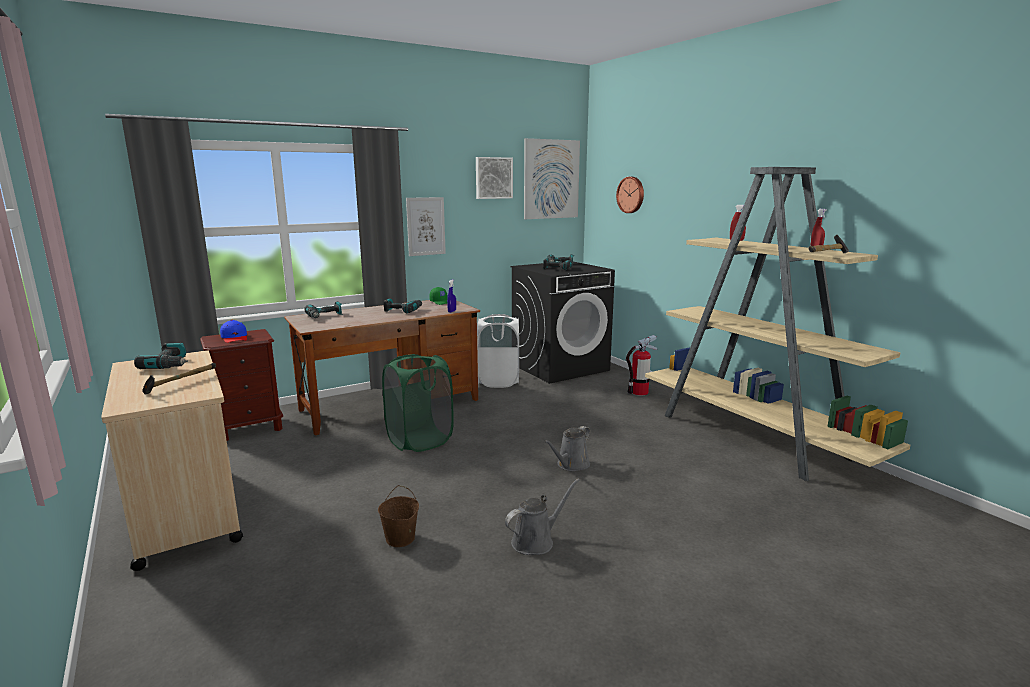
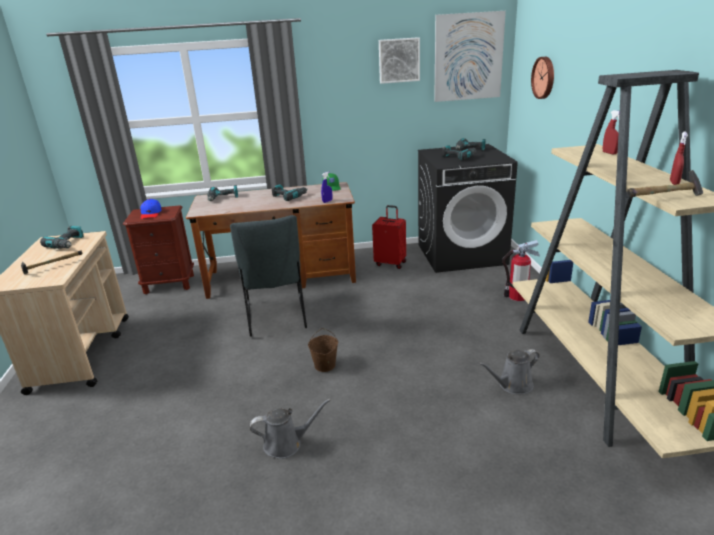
camera: 25 degrees right, 10 degrees up
brown bucket [378,485,419,547] -> brown bucket moved to [308,328,338,372]
green laundry basket [382,354,454,452] -> grey chair [230,215,307,337]
picture [406,197,446,256] -> none
white laundry basket [477,314,519,388] -> red suitcase [372,205,406,269]
grey watering can [544,426,590,471] -> grey watering can moved to [479,349,540,394]

